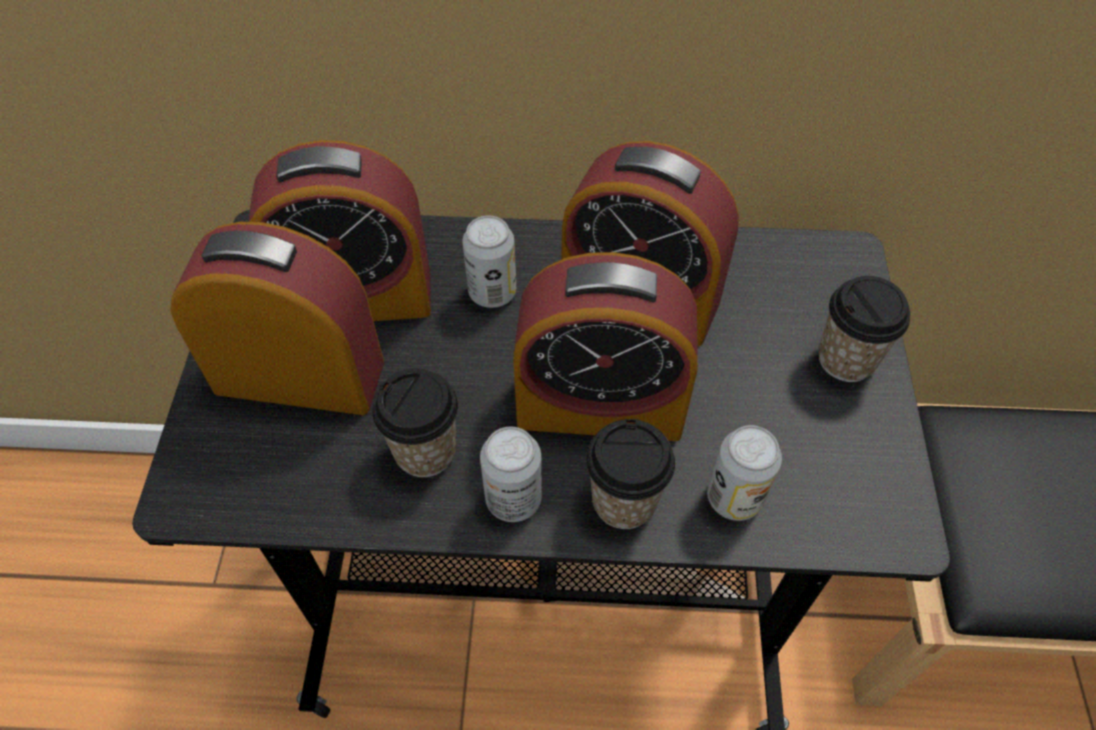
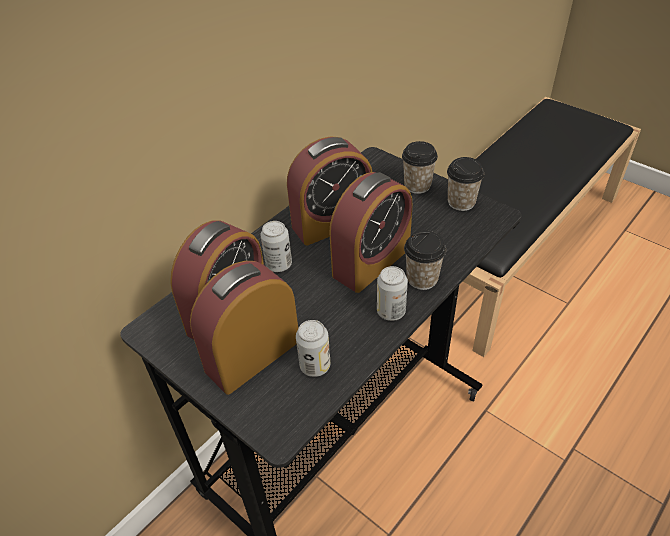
camera: 50 degrees left, 10 degrees down
cup [372,368,458,477] -> cup moved to [447,157,484,211]
can [707,425,782,521] -> can moved to [296,320,330,377]

